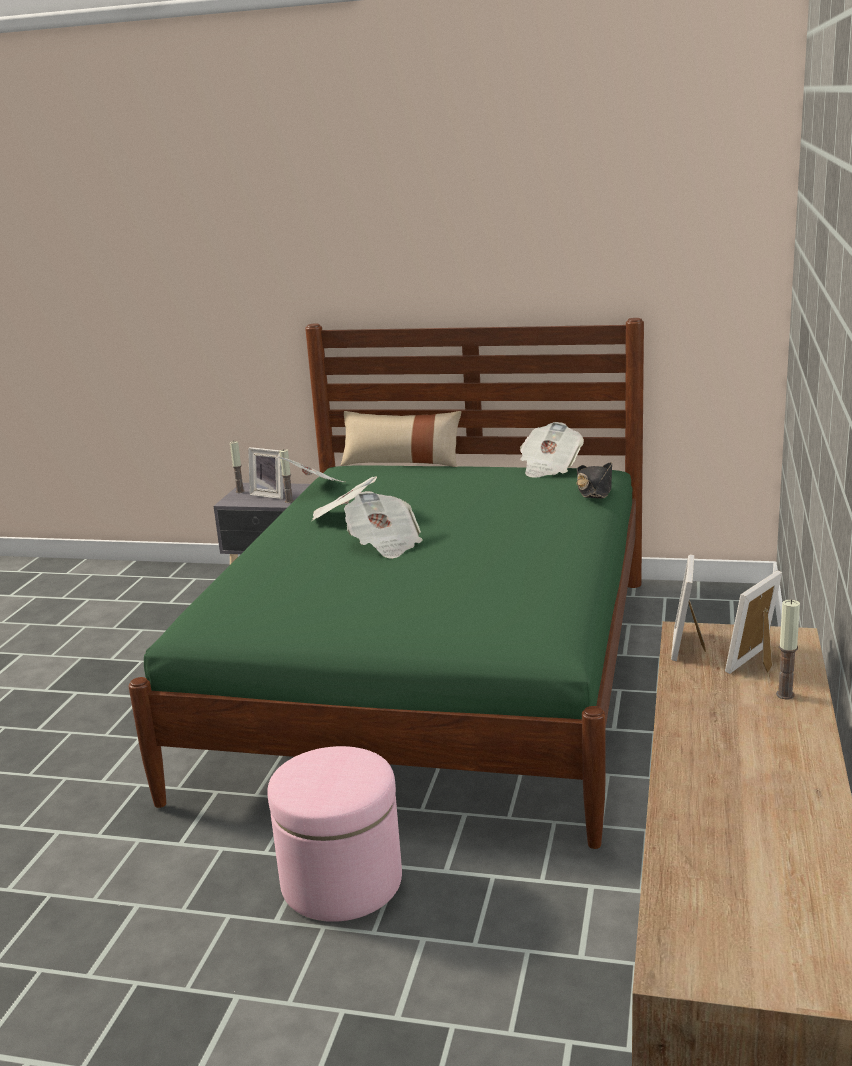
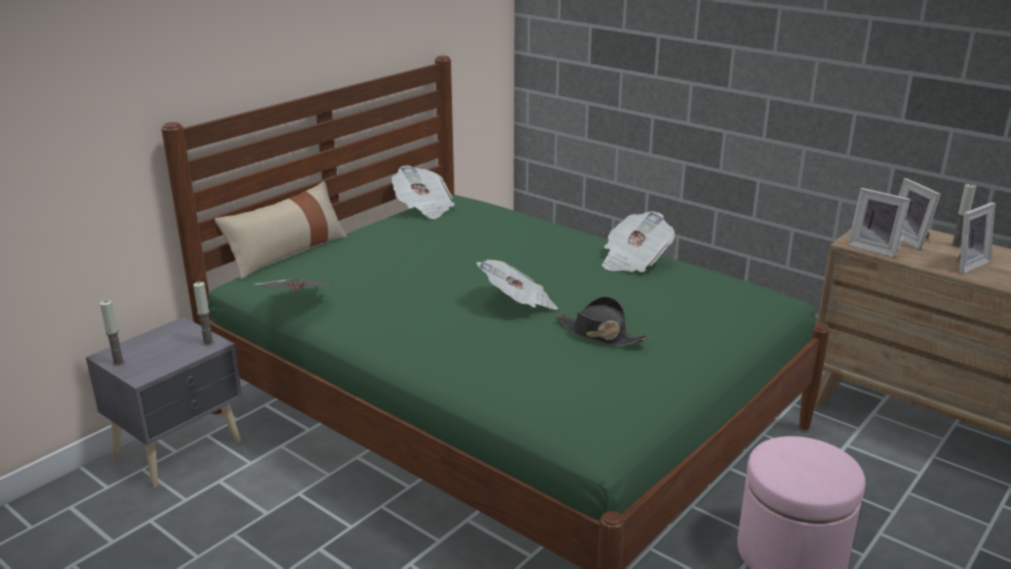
camera: 65 degrees left, 5 degrees up
picture frame [248,447,283,499] -> picture frame moved to [956,202,996,274]
newspaper [312,476,377,521] -> newspaper moved to [602,211,675,272]
black hat [576,462,612,499] -> black hat moved to [556,296,649,346]

